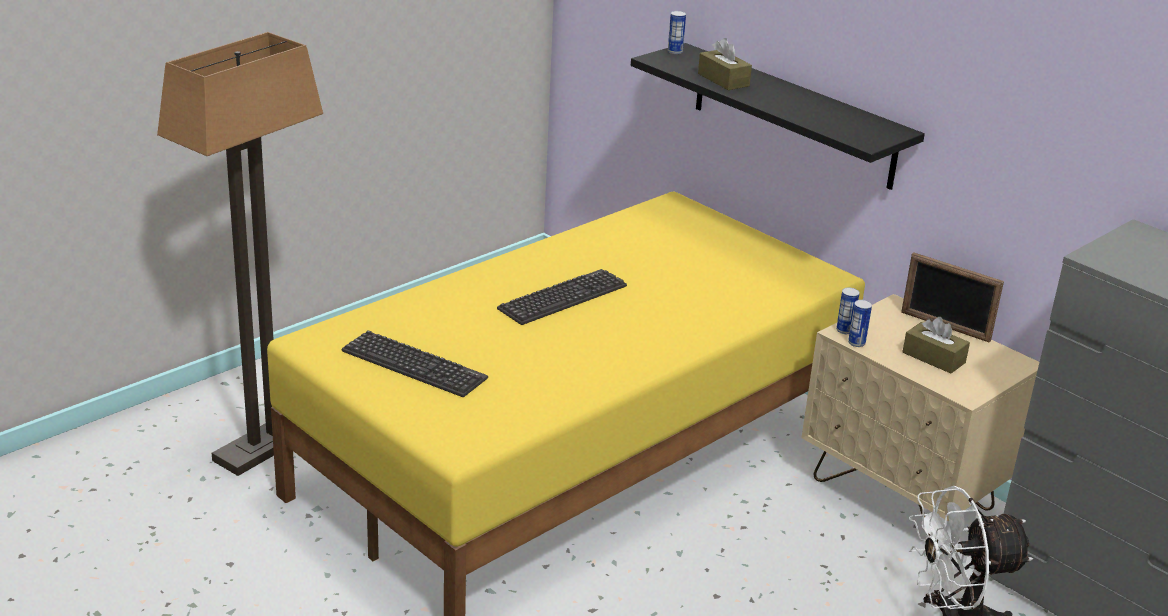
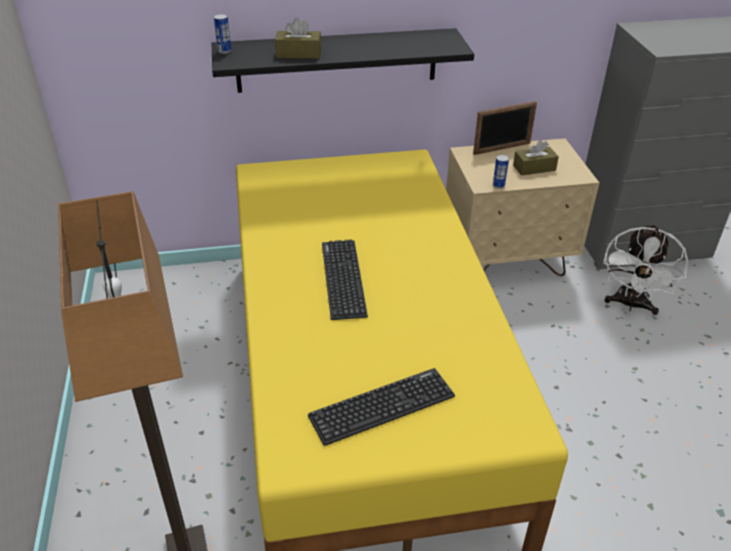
camera: 55 degrees left, 10 degrees up
can [836,288,860,334] -> none

